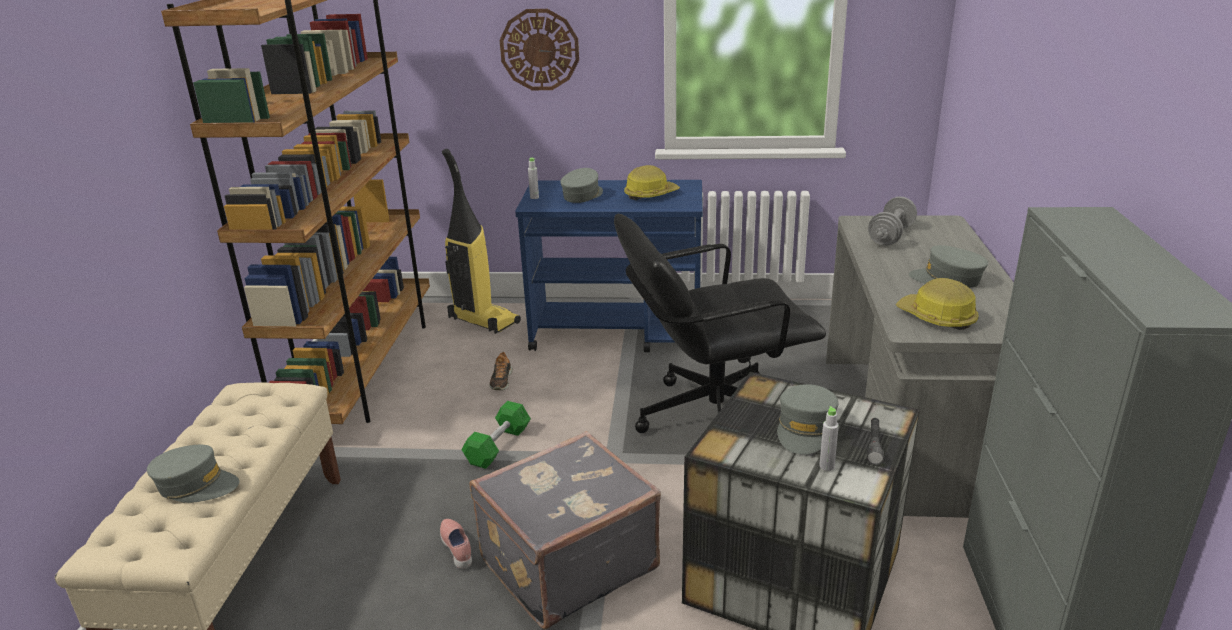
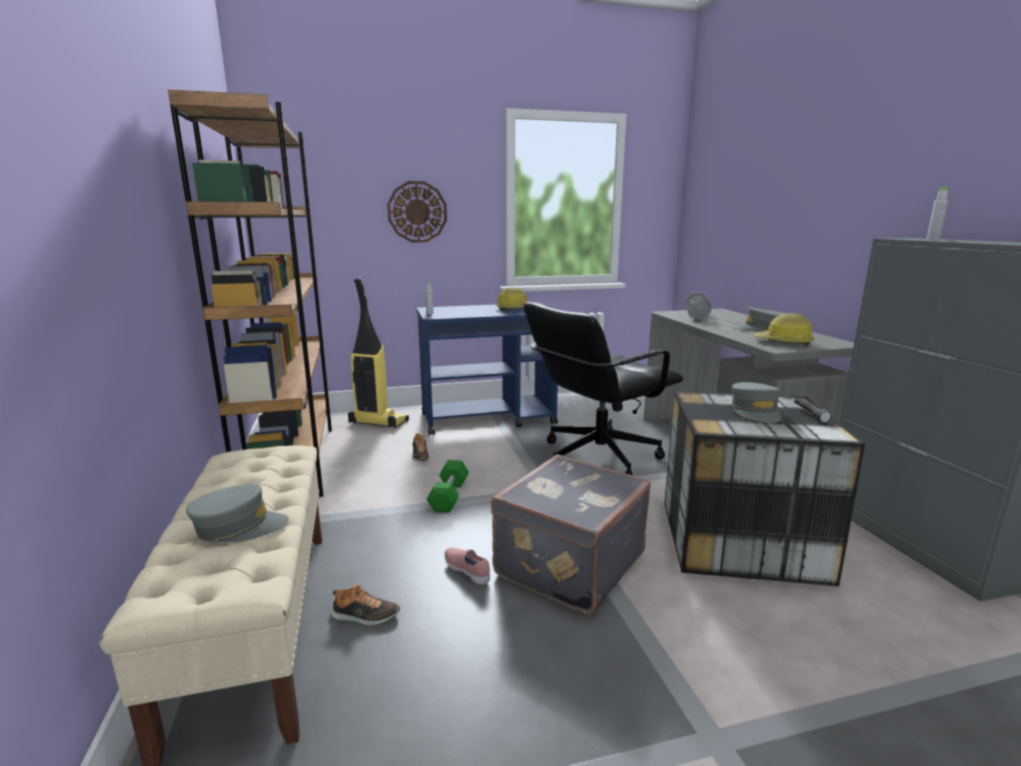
camera: 20 degrees left, 10 degrees down
grey cap [560,168,603,203] -> none
grey bottle [819,406,839,471] -> grey bottle moved to [927,187,948,240]
none -> shoe [330,584,400,625]

